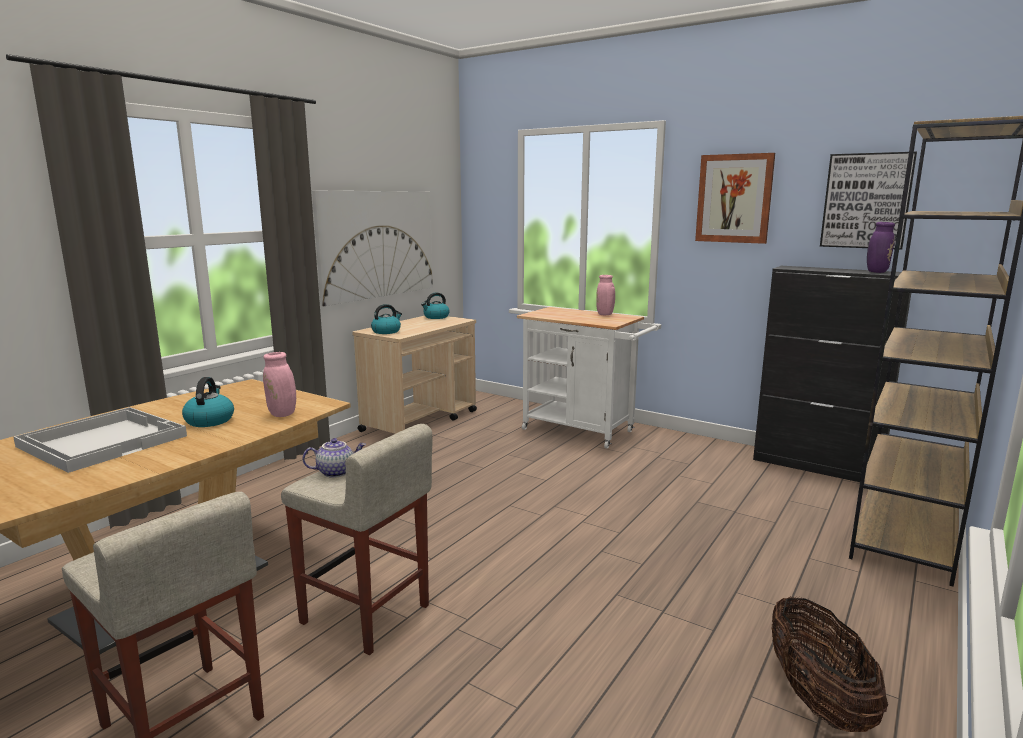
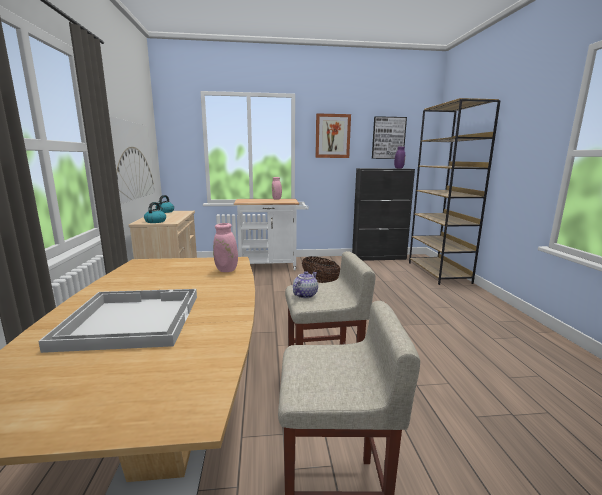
camera: 40 degrees left, 0 degrees up
kettle [182,377,234,427] -> none
basket [772,596,888,732] -> basket moved to [302,256,340,283]

